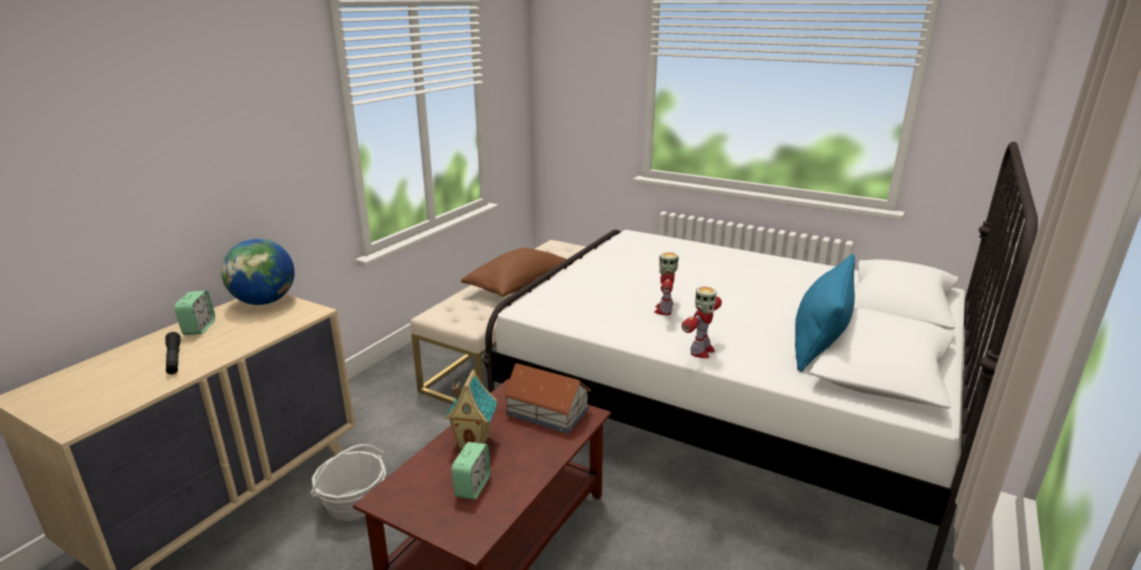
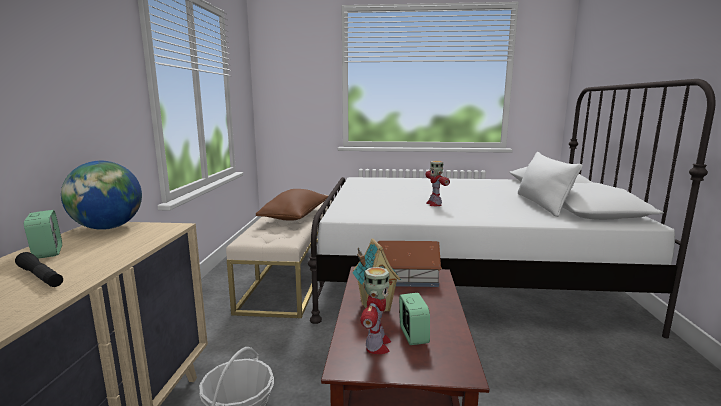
camera: 25 degrees left, 10 degrees down
toy robot [682,287,722,358] -> toy robot moved to [360,267,391,354]
blue pillow [795,254,855,372] -> white pillow [518,152,583,217]

